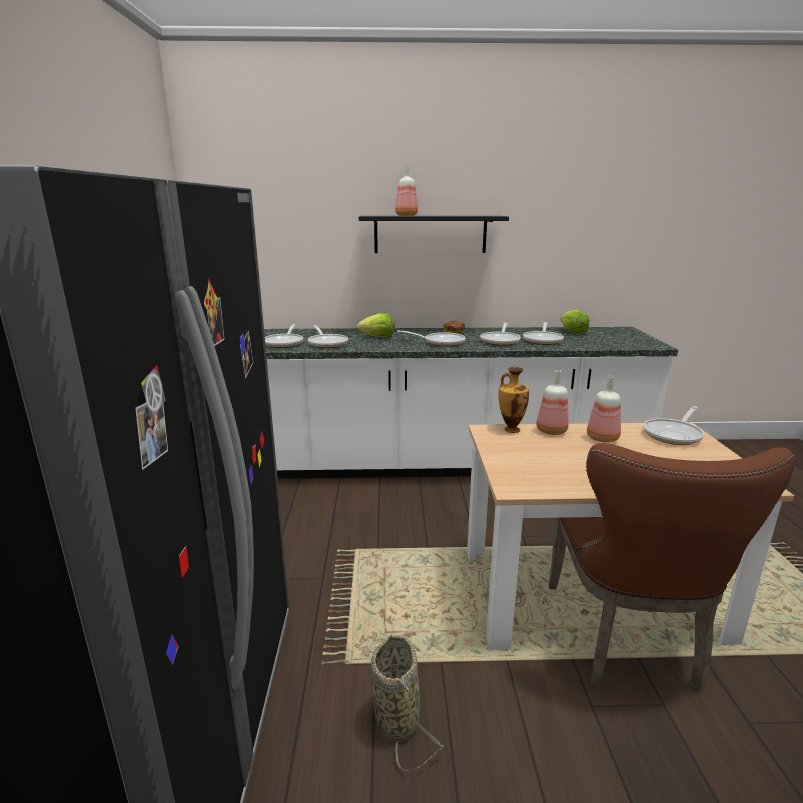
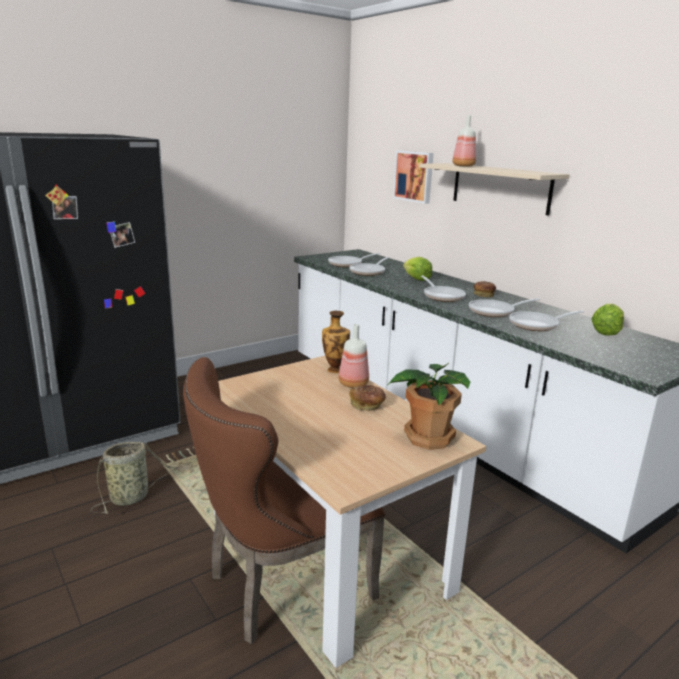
camera: 55 degrees right, 0 degrees up
black shelf [359,216,509,253] -> beige shelf [420,163,569,216]
bottle [587,376,621,442] -> bread [350,385,386,411]
frying pan [643,406,704,445] -> potted plant [388,363,470,450]
none -> picture [393,151,434,204]

